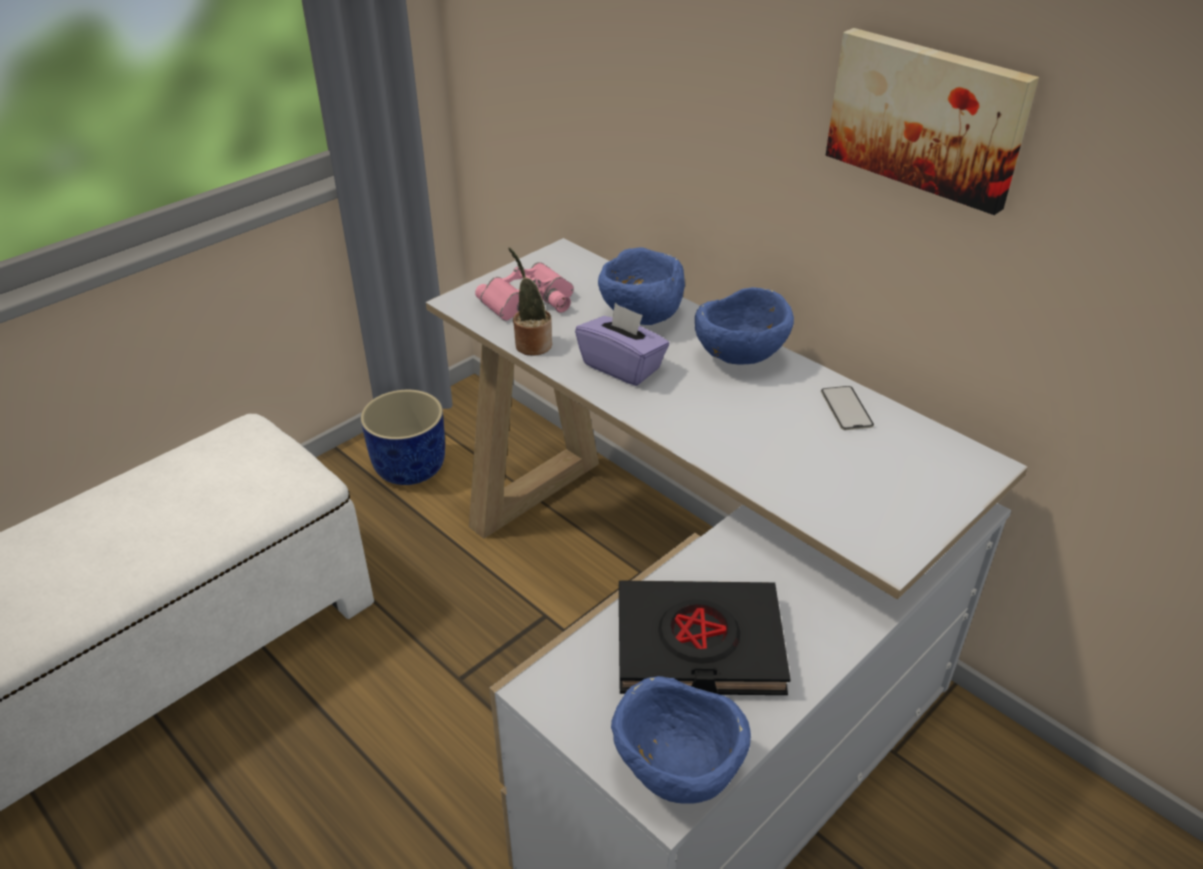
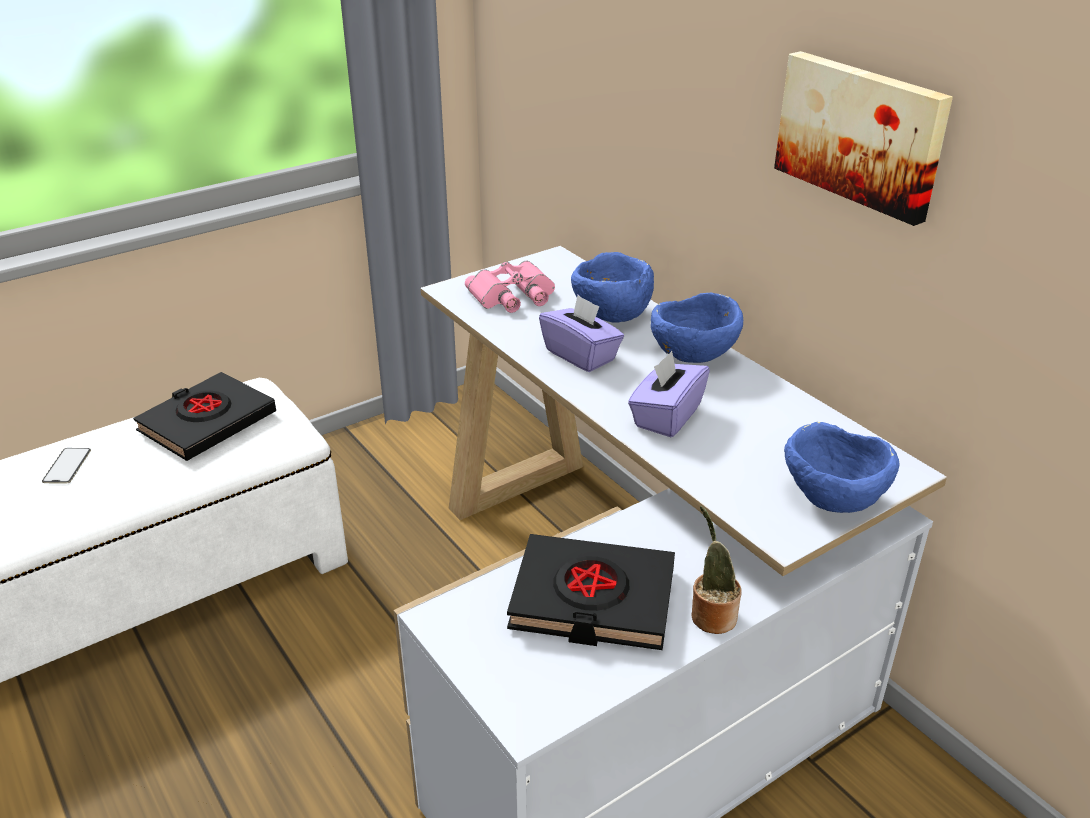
camera: 10 degrees right, 5 degrees down
blue planter [361,390,445,485] -> none
potted plant [508,247,552,356] -> potted plant moved to [692,506,742,634]
blue bowl [611,676,751,804] -> blue bowl moved to [784,422,900,513]
phone [821,386,874,430] -> phone moved to [42,448,91,484]
none -> black book [133,372,276,461]
none -> purple tissue box [628,351,710,437]

